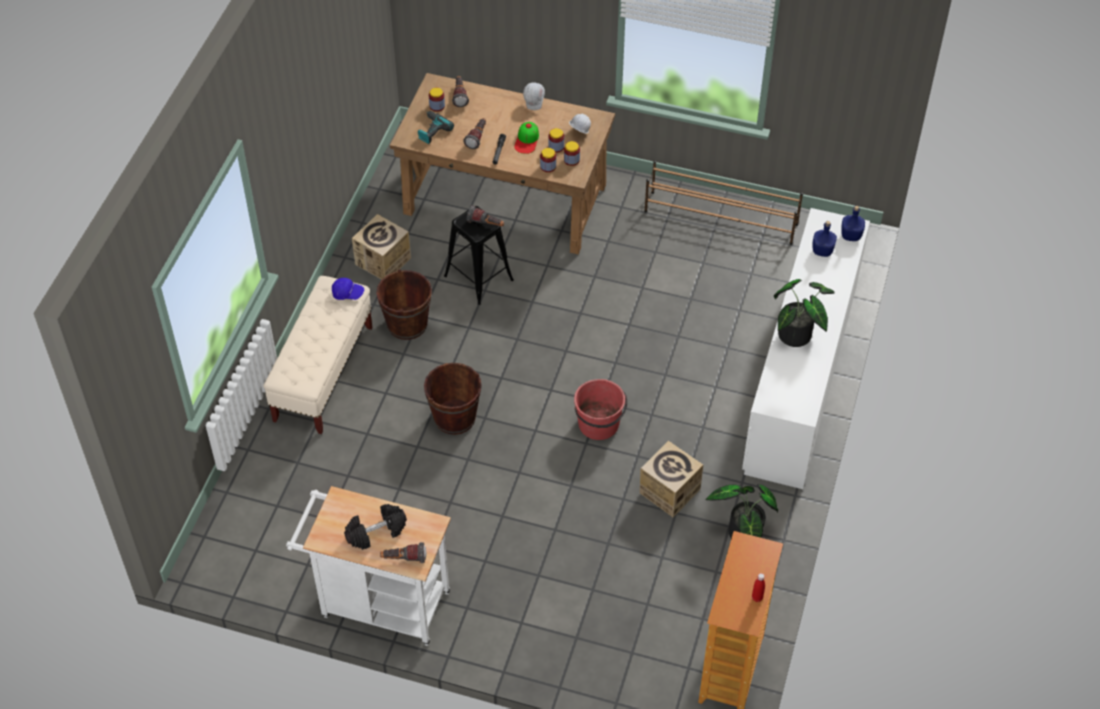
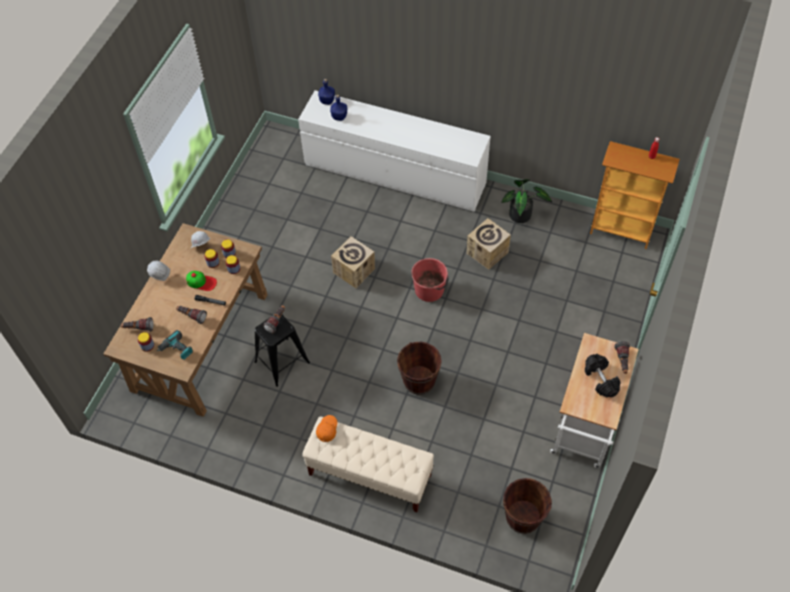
camera: 85 degrees left, 5 degrees up
blue cap [332,278,364,300] -> orange cap [316,415,337,442]
cardboard box [352,214,411,280] -> cardboard box moved to [331,236,375,288]
brown bucket [376,269,432,340] -> brown bucket moved to [503,478,552,534]
brown shoe rack [644,161,803,245] -> none
potted plant [774,279,835,347] -> none

